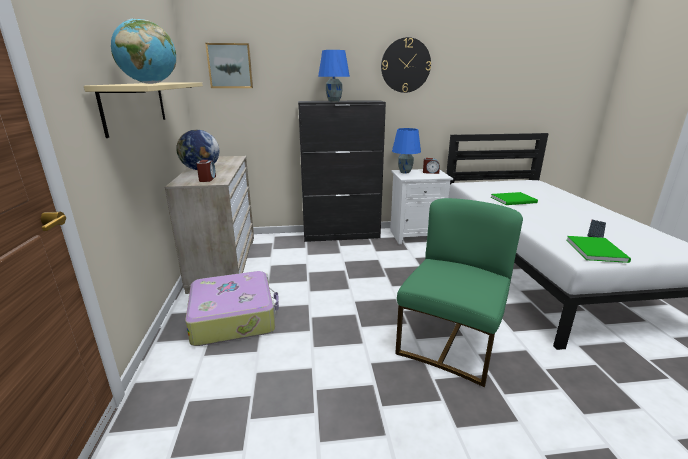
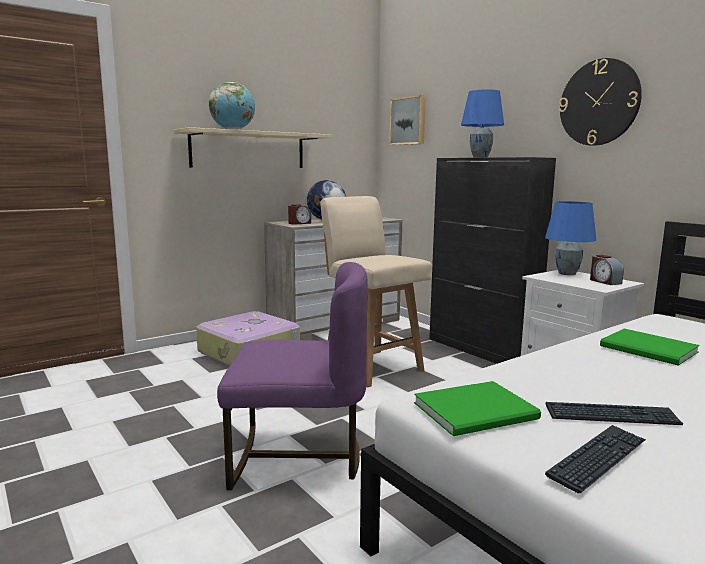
camera: 60 degrees right, 10 degrees down
green chair [395,198,523,387] -> purple chair [217,262,368,490]
none -> beige chair [320,196,432,387]
none -> keyboard [545,425,646,493]

